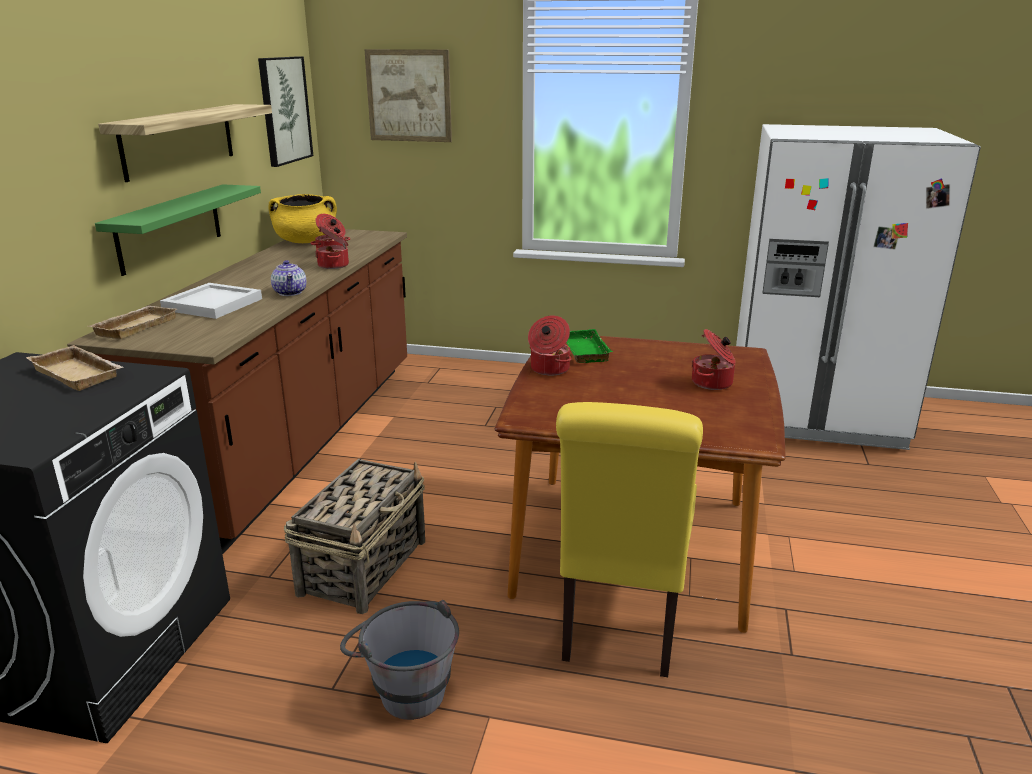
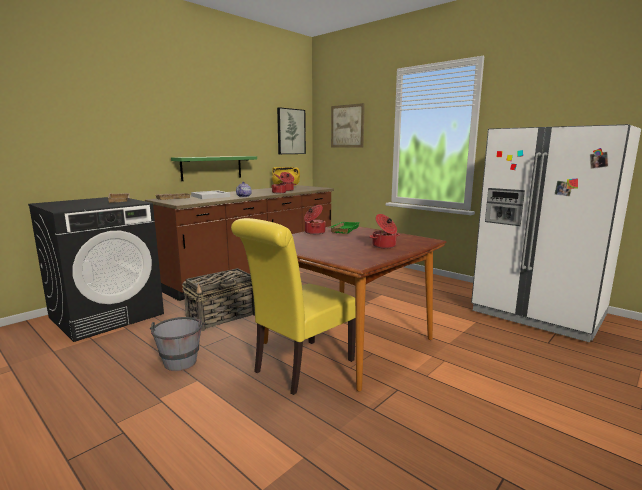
camera: 30 degrees right, 10 degrees down
shelf [98,104,272,182] -> none

